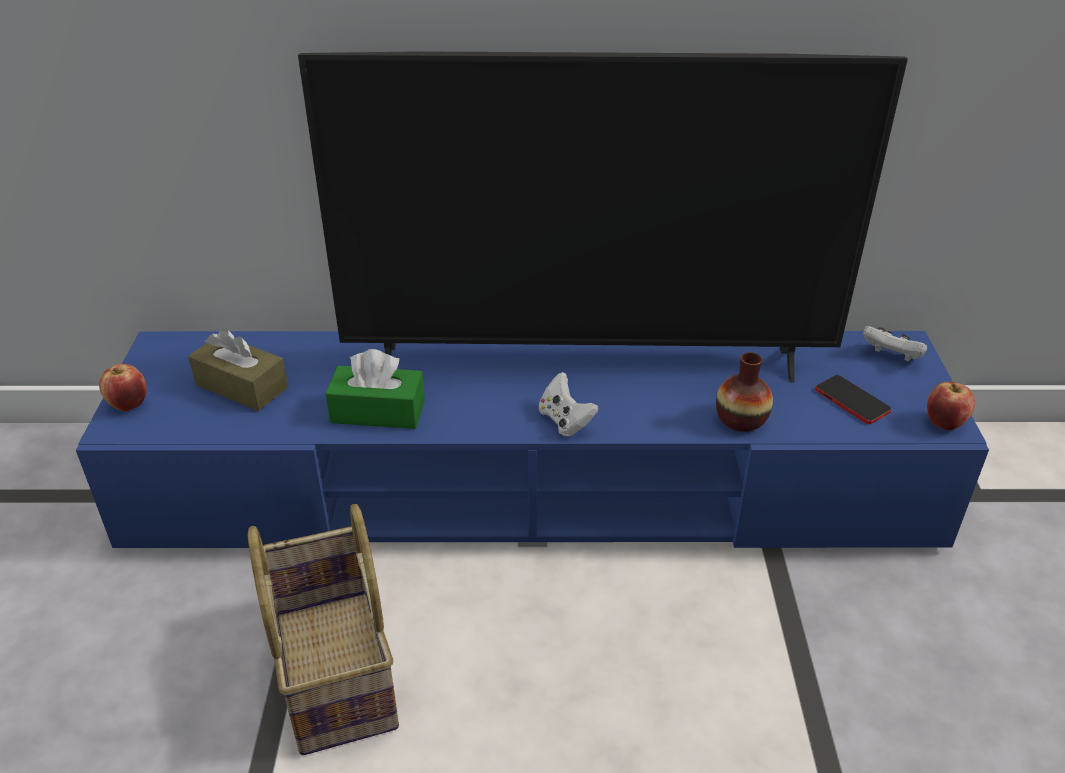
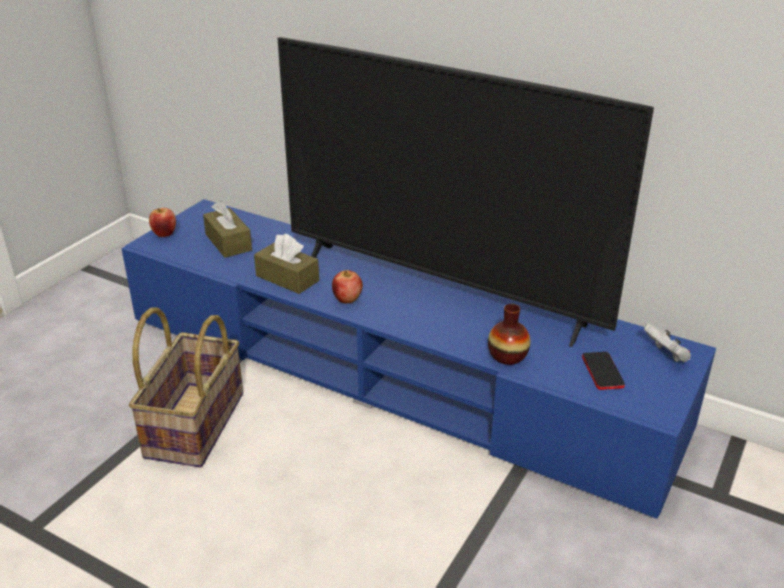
camera: 30 degrees right, 5 degrees down
green tissue box [325,349,425,429] -> brown tissue box [254,233,319,294]
white game controller [539,372,598,436] -> none
apple [927,382,975,430] -> apple moved to [332,270,363,303]

